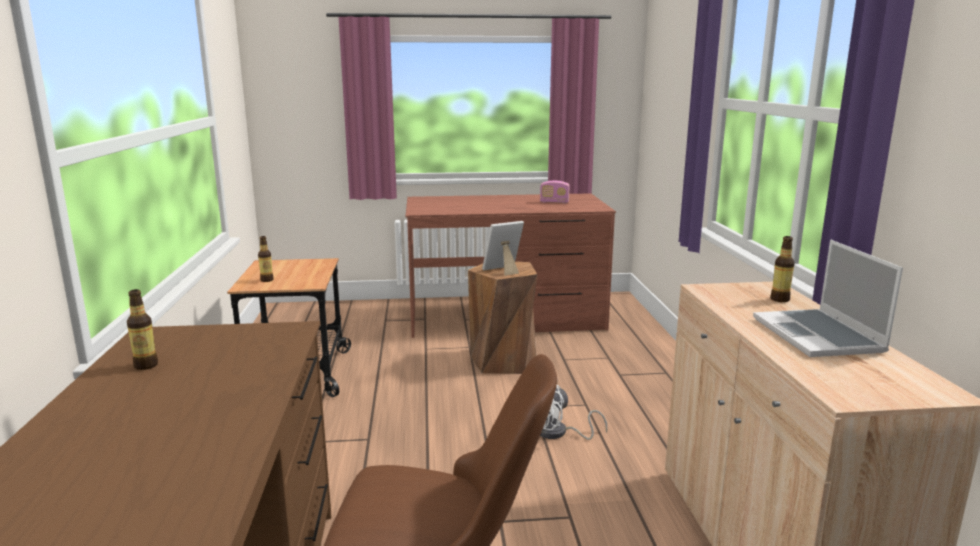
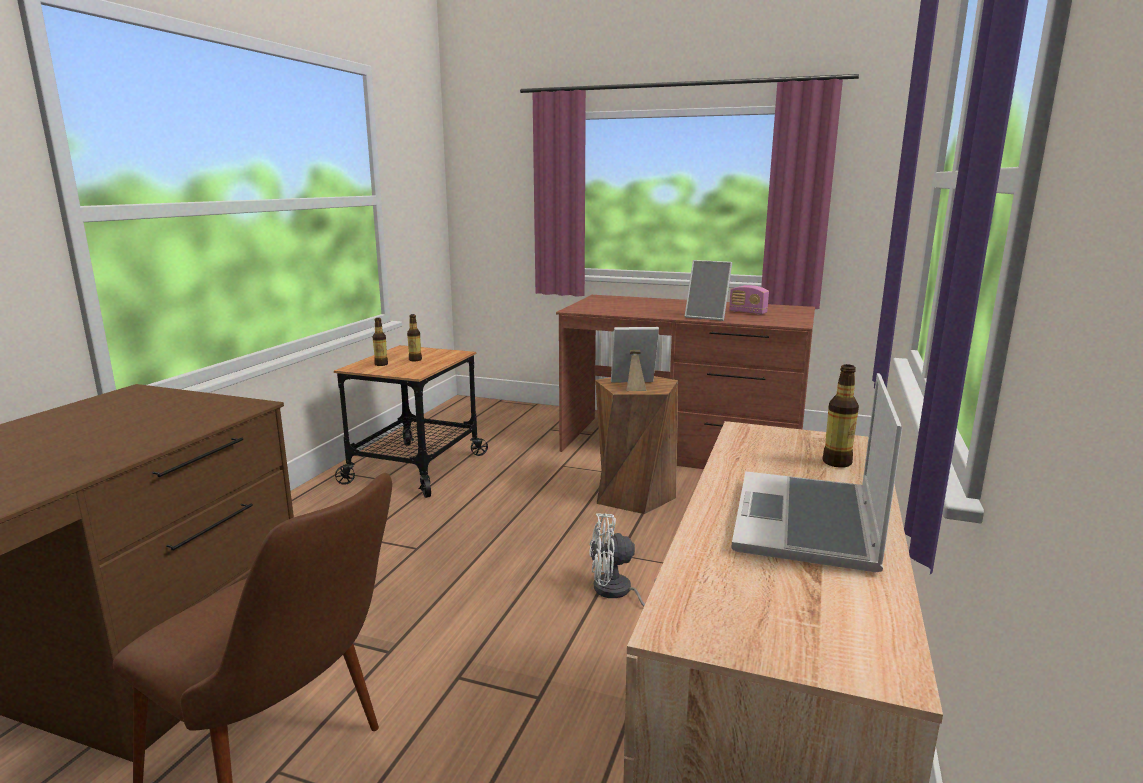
camera: 25 degrees right, 0 degrees up
bottle [127,289,158,370] -> bottle moved to [407,314,422,362]
none -> picture frame [685,260,732,321]

